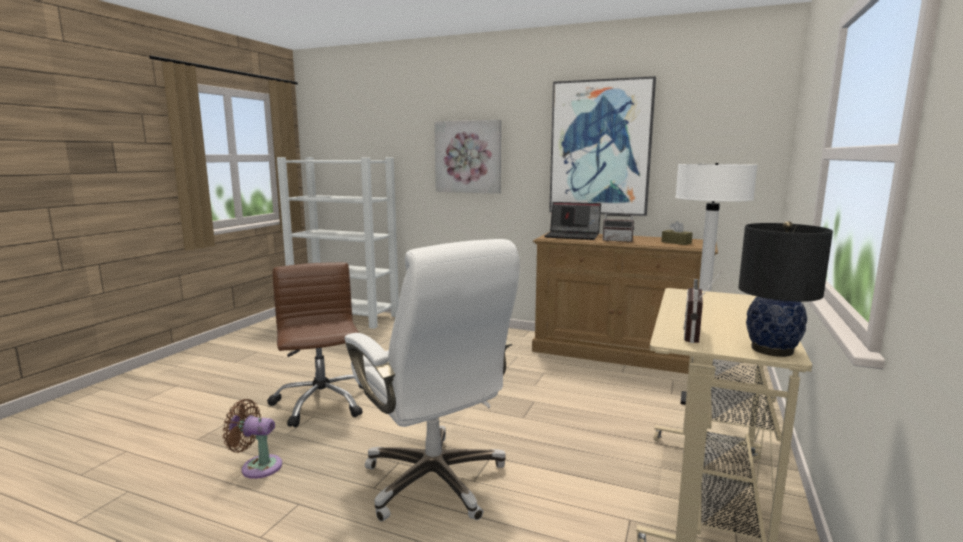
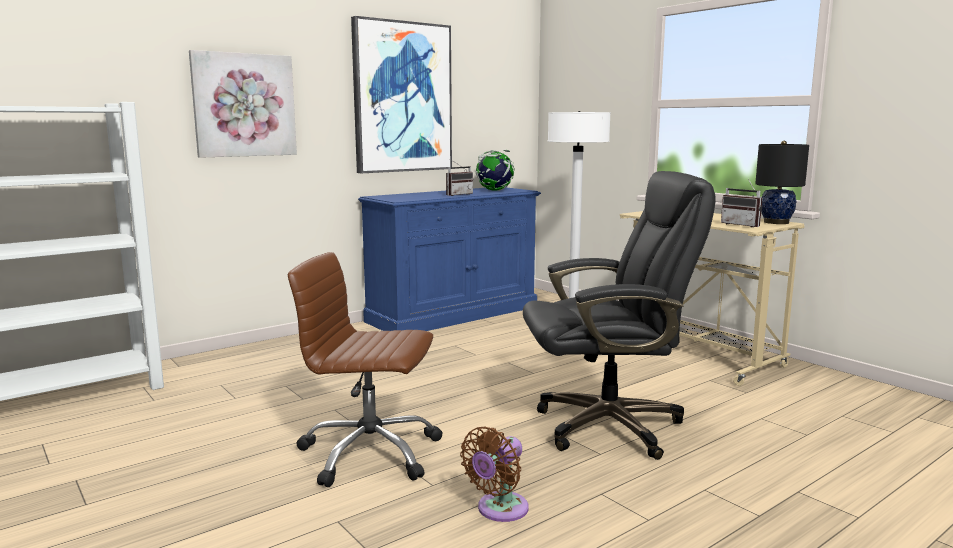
camera: 60 degrees left, 0 degrees up
white office chair [345,239,520,522] -> black office chair [523,171,716,460]
brown cabinet [532,231,718,374] -> blue cabinet [358,187,541,331]
laptop [544,202,601,240] -> none
brown tissue box [661,221,693,245] -> globe [475,150,515,191]

